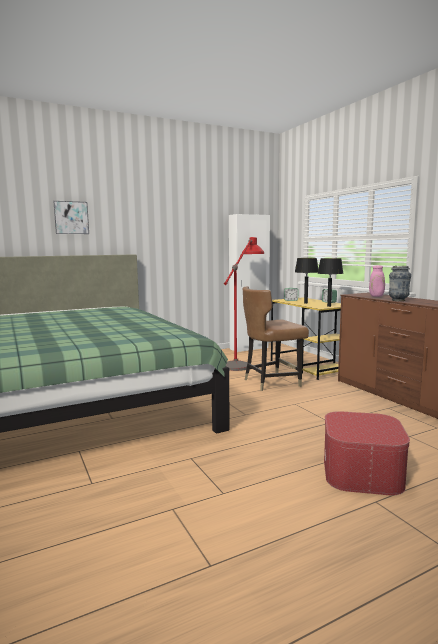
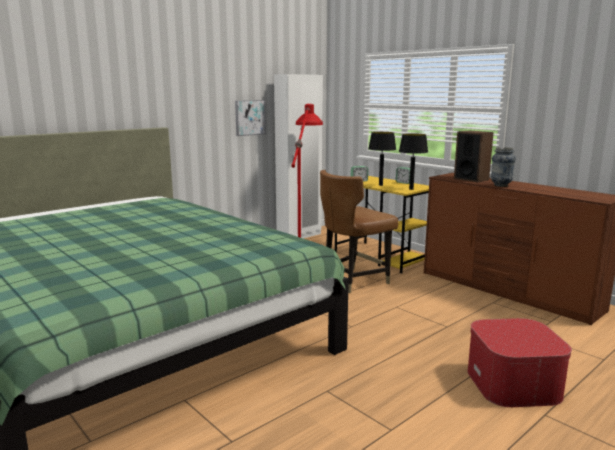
camera: 15 degrees left, 5 degrees up
picture [53,201,89,234] -> picture moved to [235,100,266,136]
pink vase [369,266,385,297] -> speaker [454,131,494,183]

